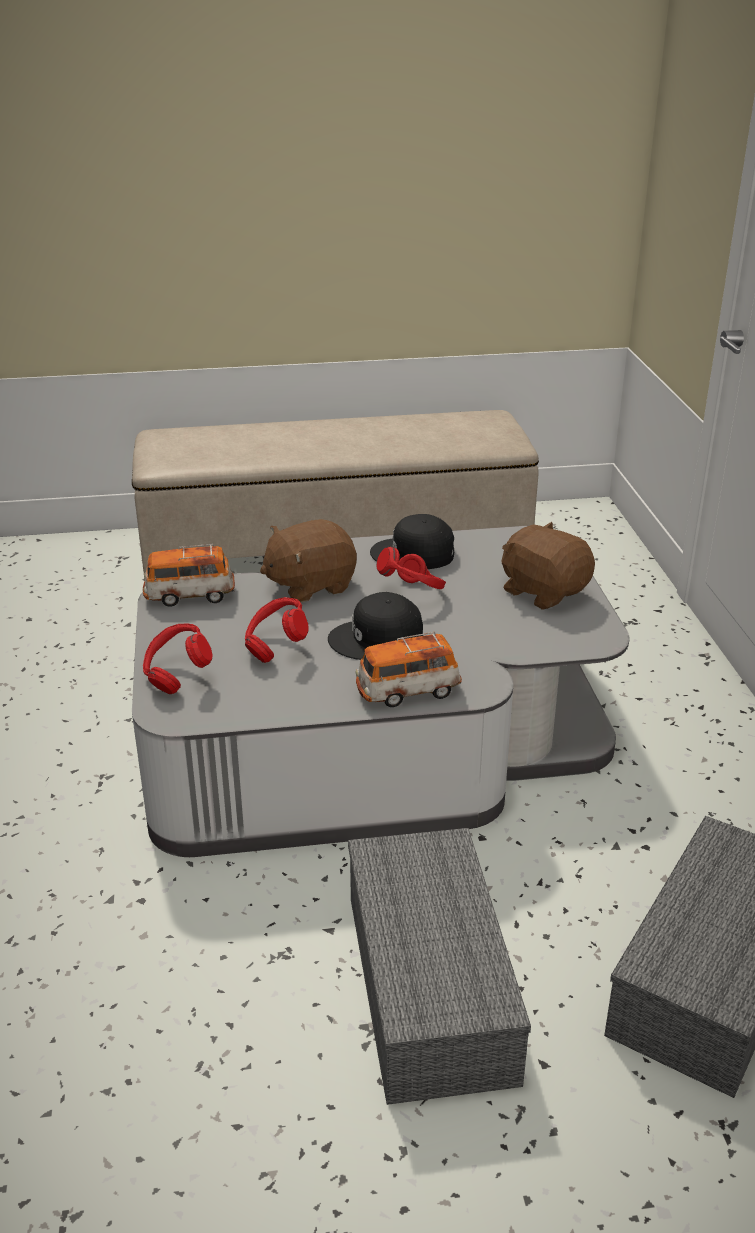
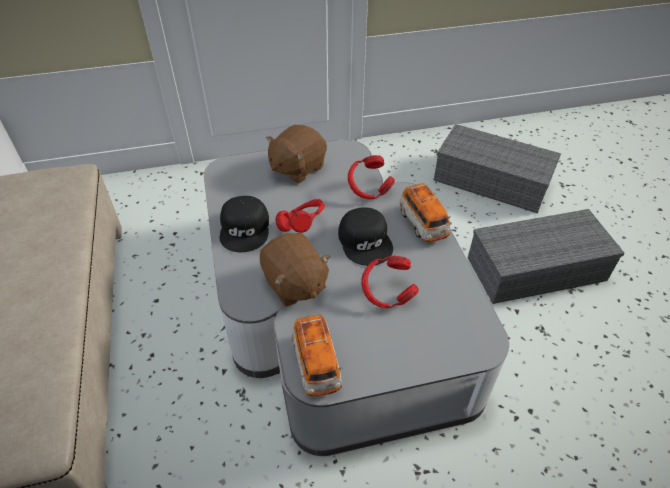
camera: 95 degrees left, 15 degrees up
red headphones [143,624,213,694] -> red headphones moved to [348,155,395,199]

